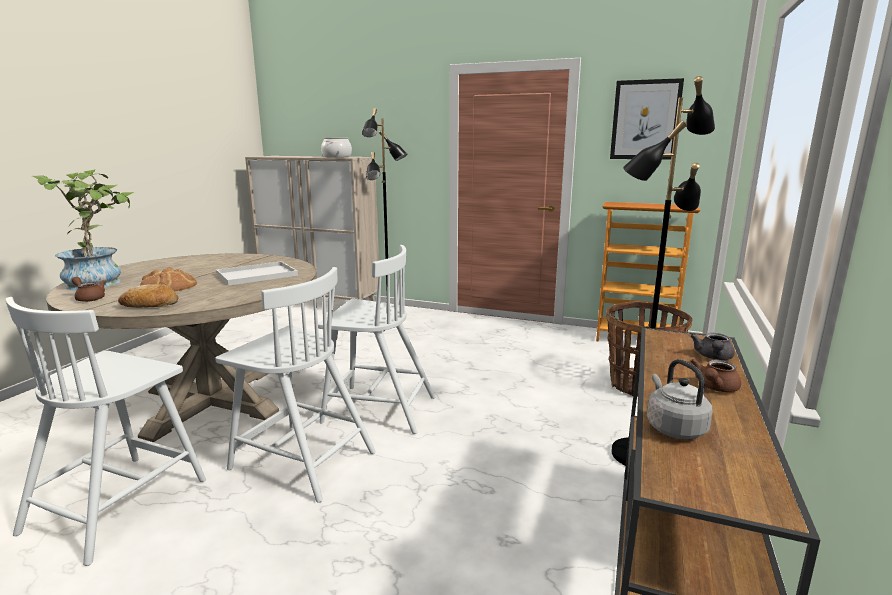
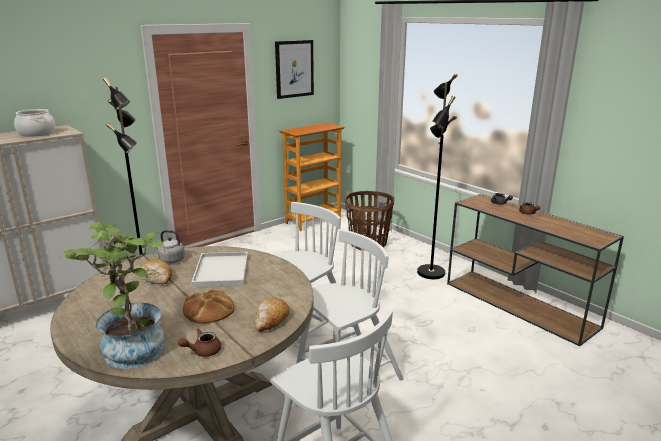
camera: 60 degrees left, 5 degrees up
grey kettle [647,359,713,439] -> grey kettle moved to [153,230,185,263]
none -> bread [141,259,172,284]

